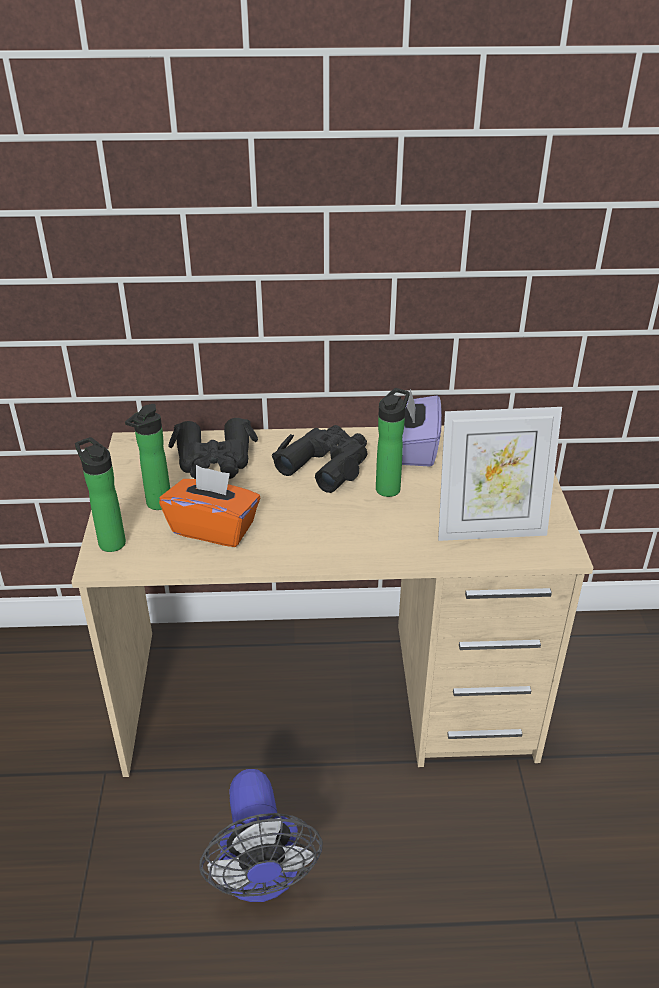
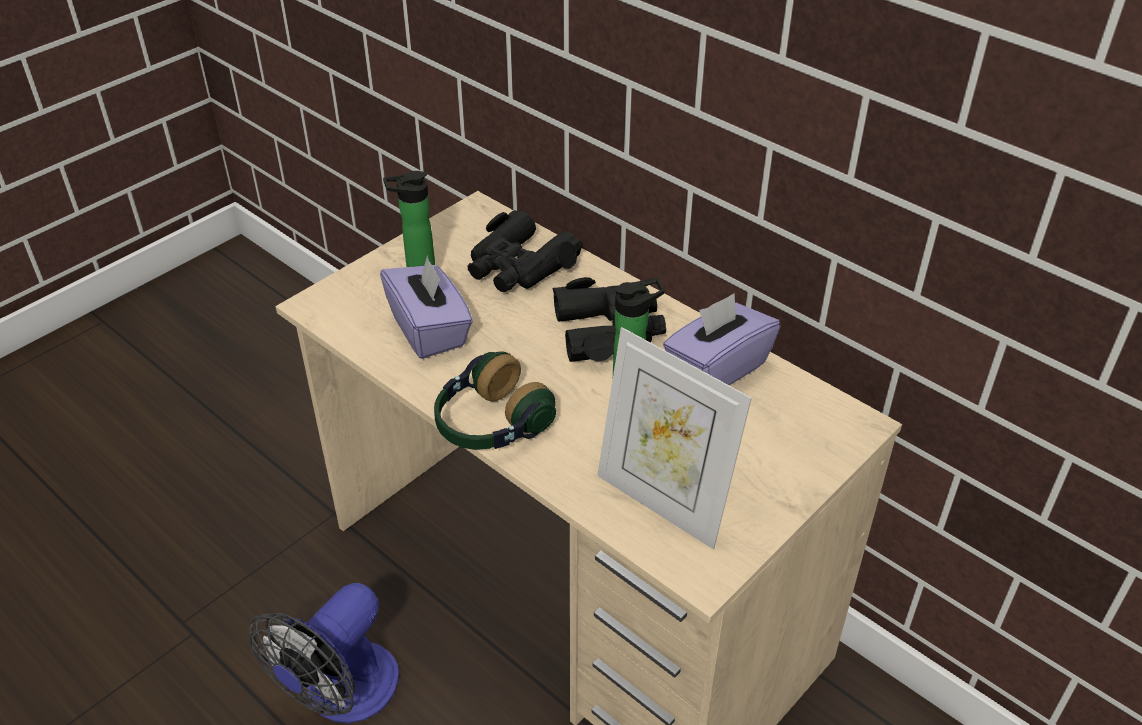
camera: 45 degrees right, 5 degrees up
bottle [75,437,126,552] -> none
orange tissue box [159,465,260,547] -> purple tissue box [380,255,473,359]
none -> headphones [434,352,556,450]

